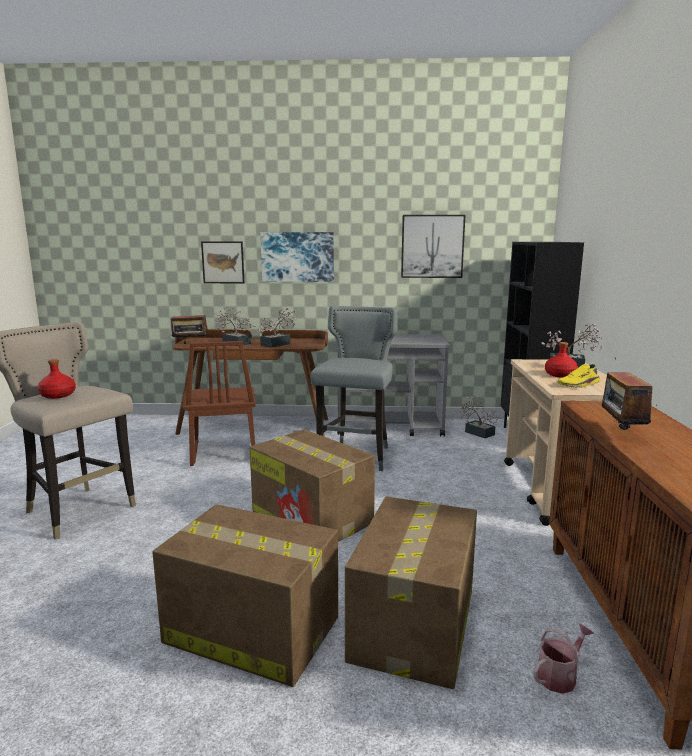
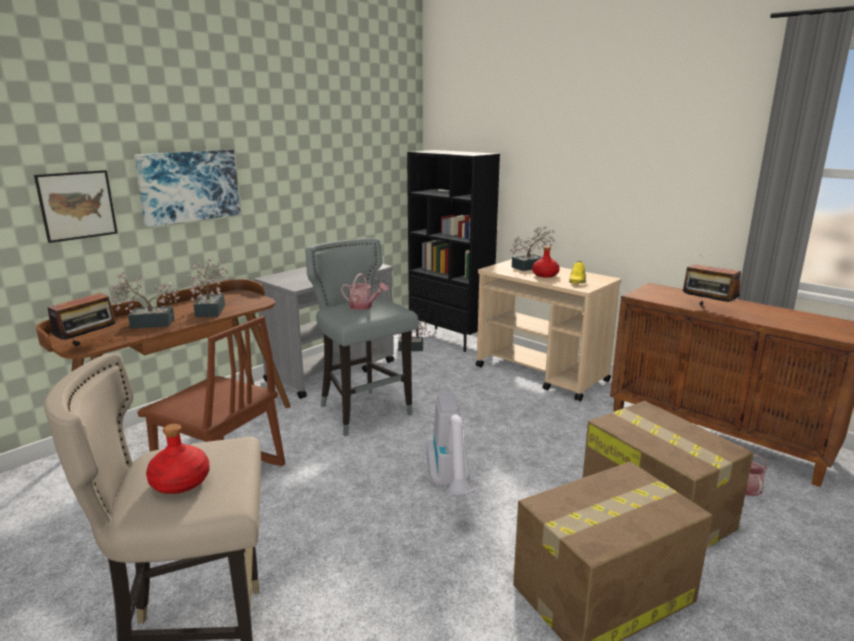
camera: 50 degrees left, 5 degrees up
cardboard box [250,429,375,542] -> vacuum cleaner [427,393,474,495]
picture [401,215,466,278] -> none
none -> watering can [341,273,388,310]

